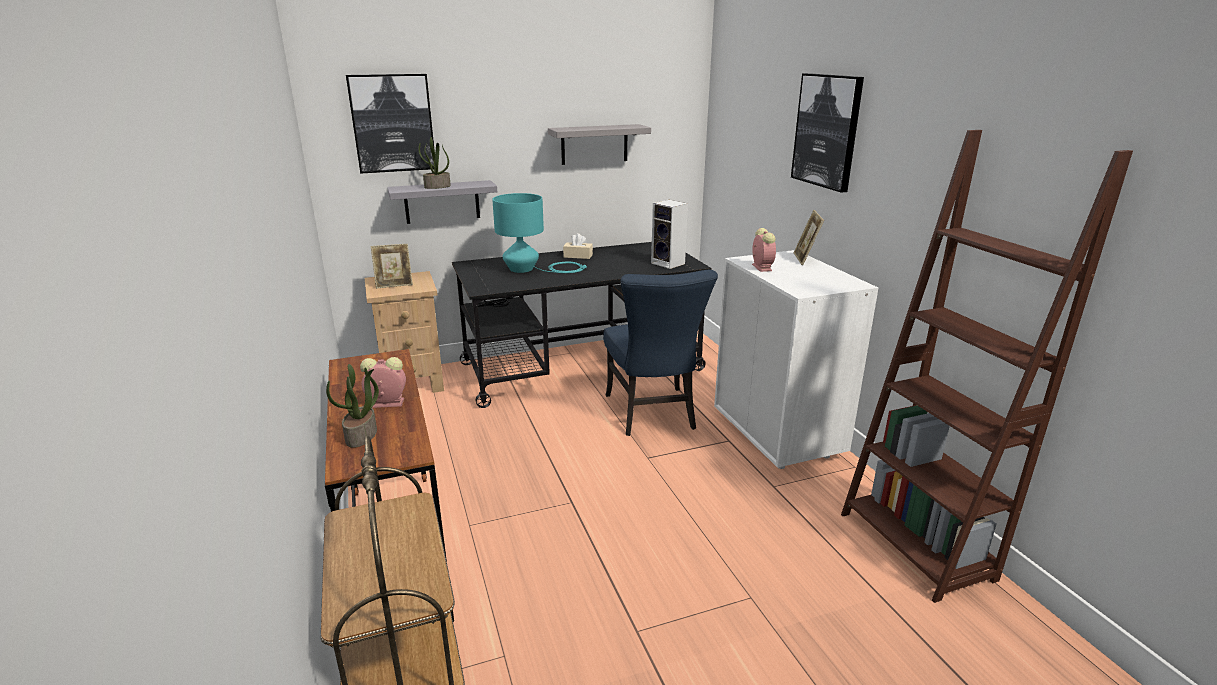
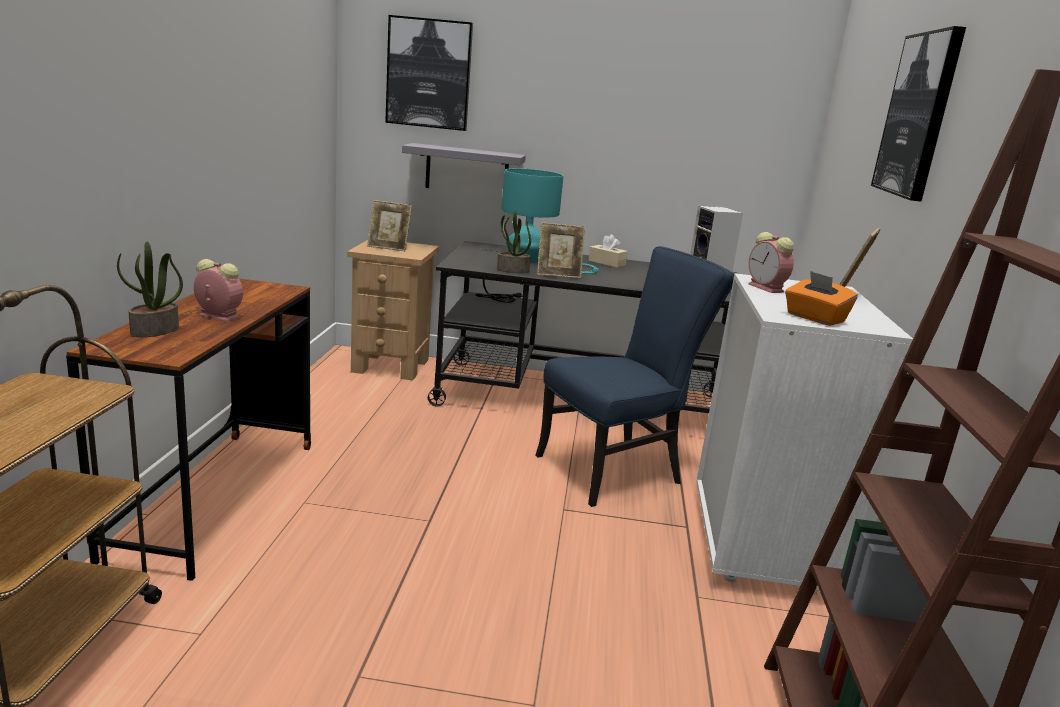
camera: 25 degrees right, 5 degrees down
potted plant [418,137,451,189] -> potted plant moved to [497,210,531,273]
grey shelf [548,124,651,165] -> none
blue chair [603,270,718,436] -> blue chair turned 135 degrees counterclockwise [536,246,734,507]
alarm clock [752,228,776,272] -> alarm clock turned 135 degrees clockwise [748,232,794,293]
none -> picture frame [537,222,585,279]
none -> orange tissue box [785,271,858,326]

